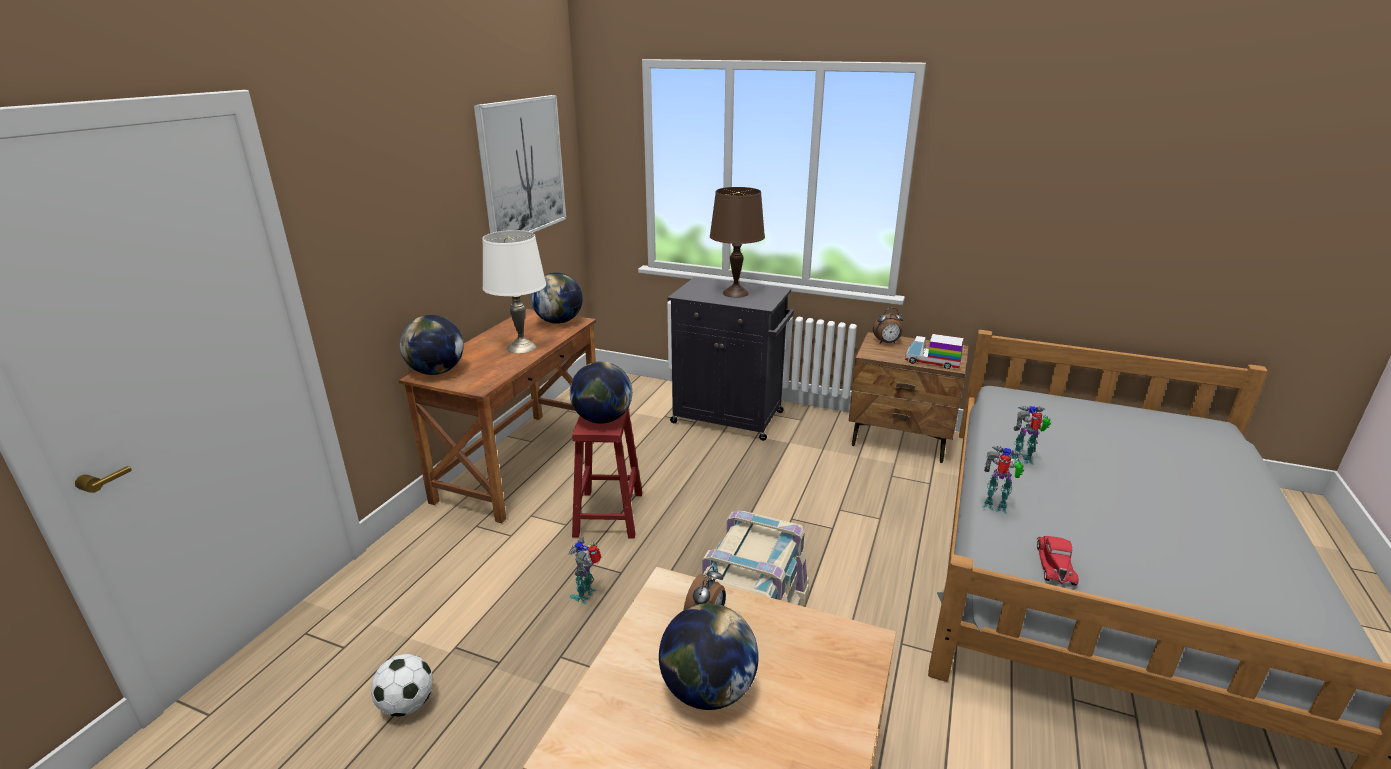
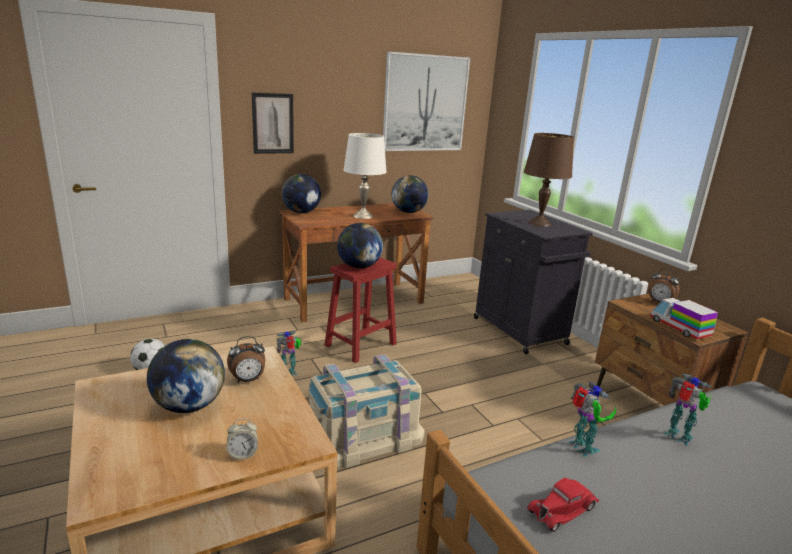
camera: 40 degrees right, 5 degrees down
none -> alarm clock [226,418,258,460]
none -> picture [252,93,294,154]

